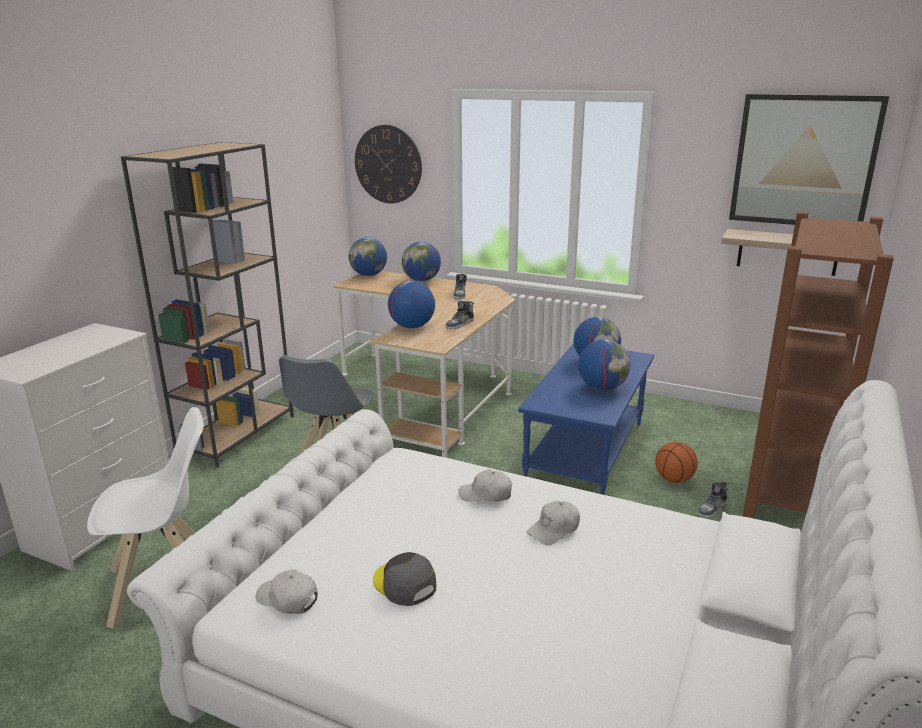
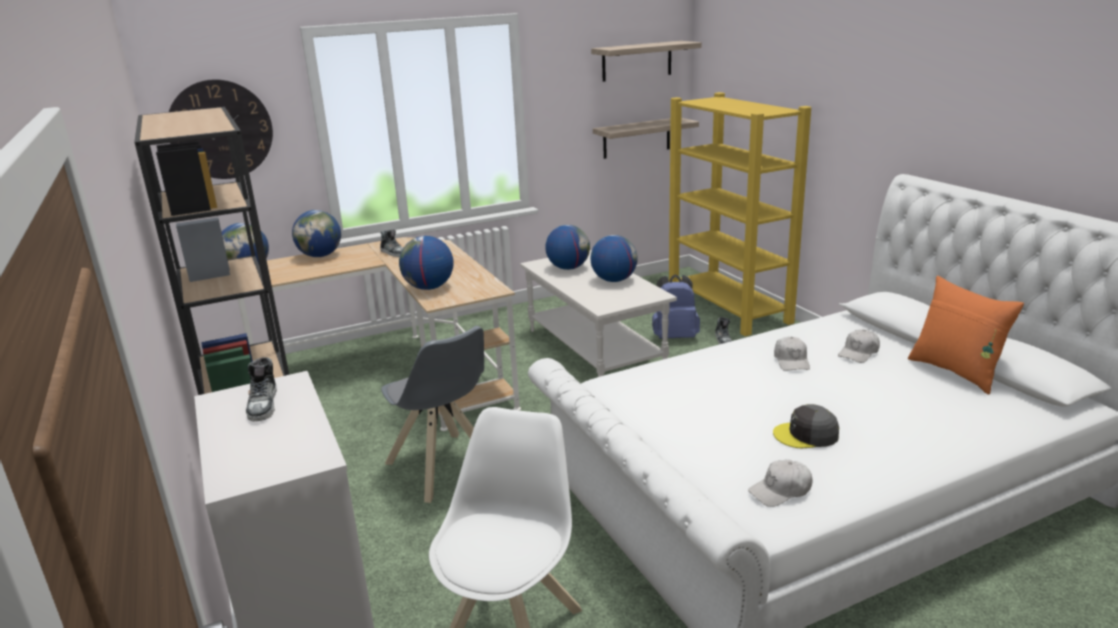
camera: 50 degrees left, 0 degrees up
shoe [446,301,474,329] -> shoe moved to [246,357,277,422]
white cap [459,469,512,502] -> white cap moved to [838,329,880,363]
blue coffee table [518,343,654,495] -> white coffee table [520,250,677,377]
basketball [655,442,698,483] -> blue backpack [652,275,700,339]
picture [729,94,889,225] -> shelf [591,41,702,82]
brown bookcase [743,211,894,518] -> yellow bookcase [669,92,811,336]
none -> orange pillow [908,276,1024,394]

